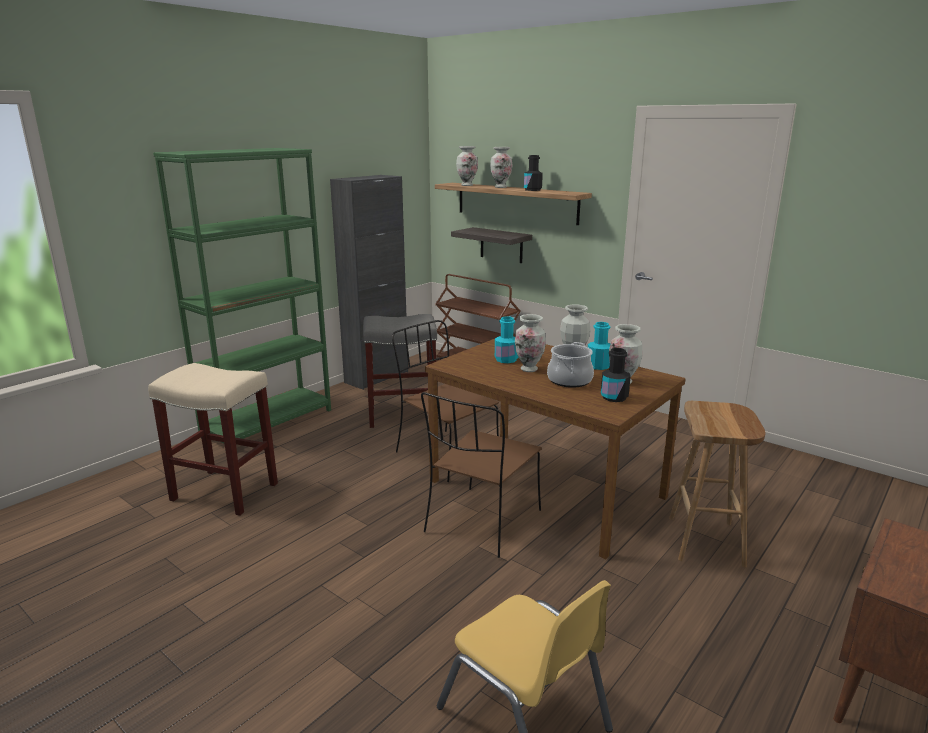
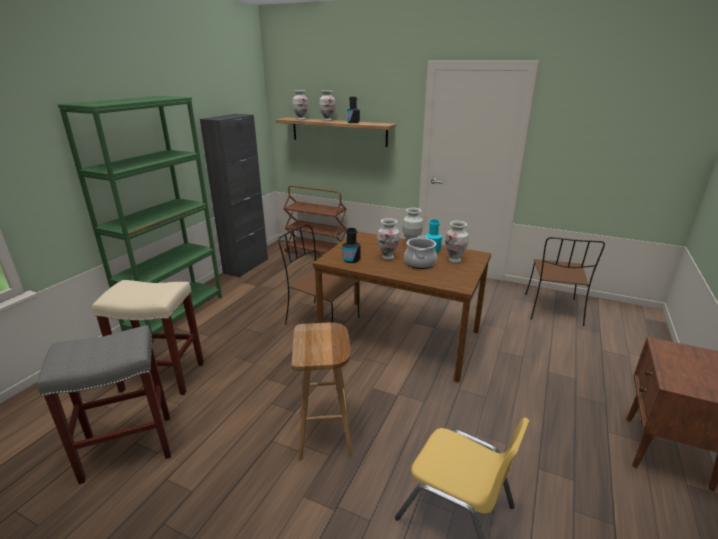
camera: 15 degrees left, 5 degrees up
grey stool [363,314,437,428] -> grey stool moved to [37,325,171,484]
brown chair [421,392,542,558] -> brown chair moved to [526,237,605,326]
shelf [451,227,532,263] -> none
turquoise bottle [495,316,518,363] -> none
black bottle [601,348,631,402] -> black bottle moved to [343,228,361,263]
brown stool [669,401,766,568] -> brown stool moved to [291,322,353,461]

